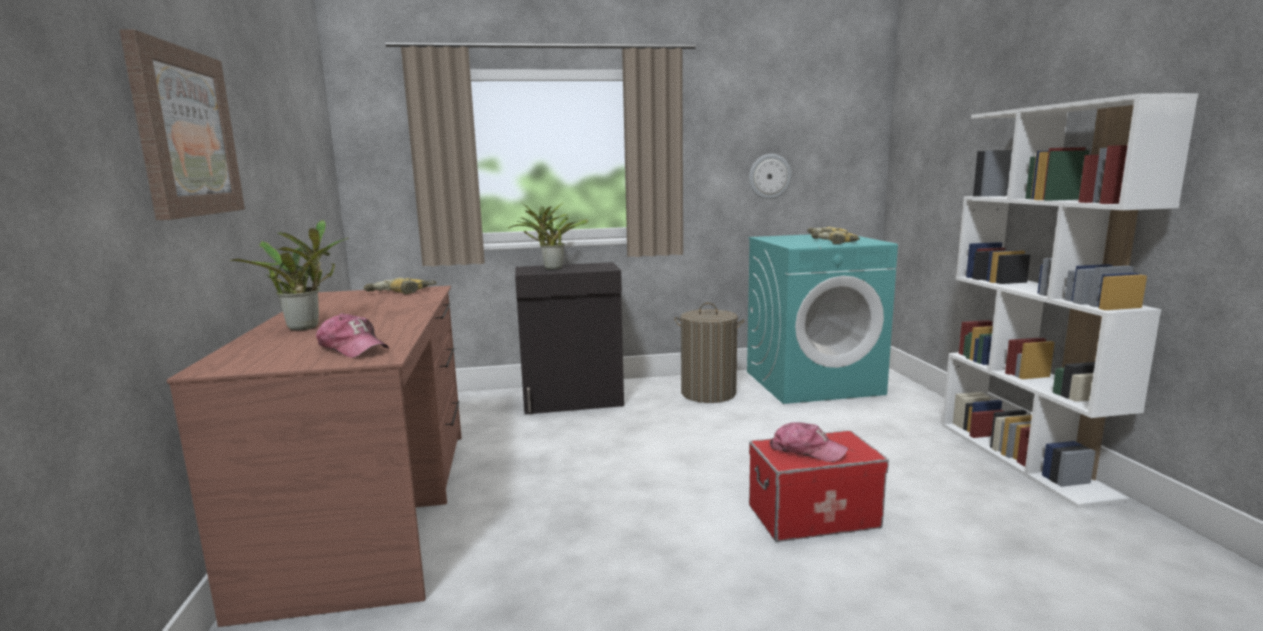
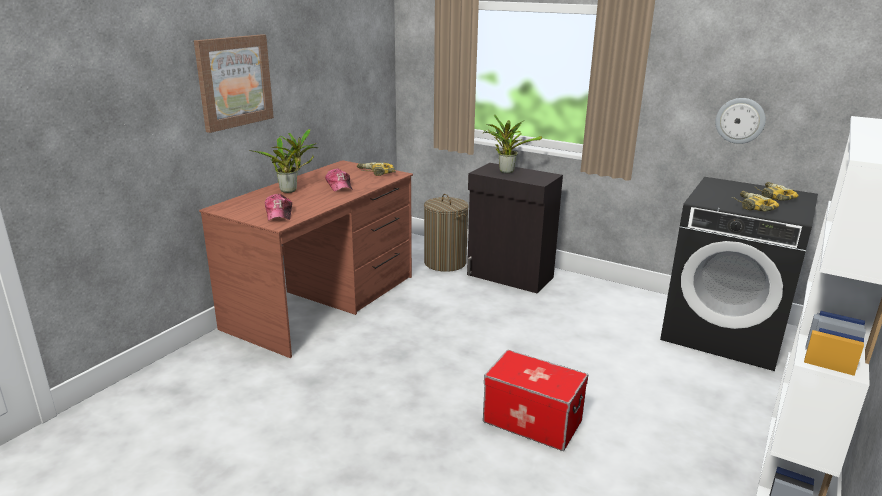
camera: 40 degrees right, 10 degrees up
laundry basket [674,302,745,403] -> laundry basket moved to [424,194,468,272]
turquoise washing machine [747,234,898,404] -> black washing machine [660,177,818,371]
cap [770,422,848,462] -> cap moved to [325,168,353,192]

